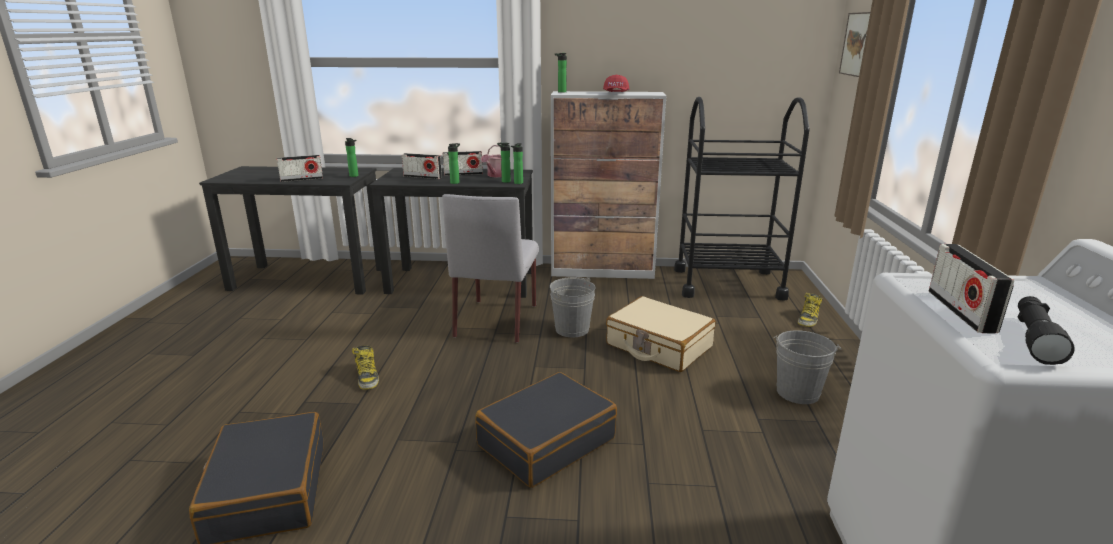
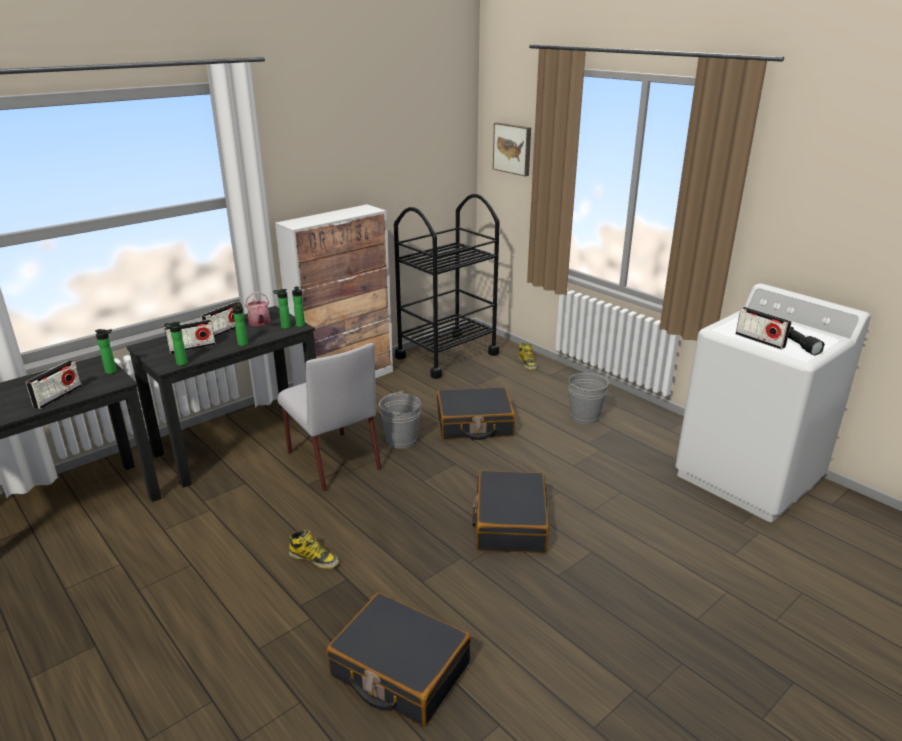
camera: 45 degrees left, 5 degrees up
bottle [554,53,567,93] -> bottle moved to [165,322,187,366]
red cap [603,75,629,92] -> none
beige suitcase [606,296,716,372] -> black suitcase [437,387,515,440]

